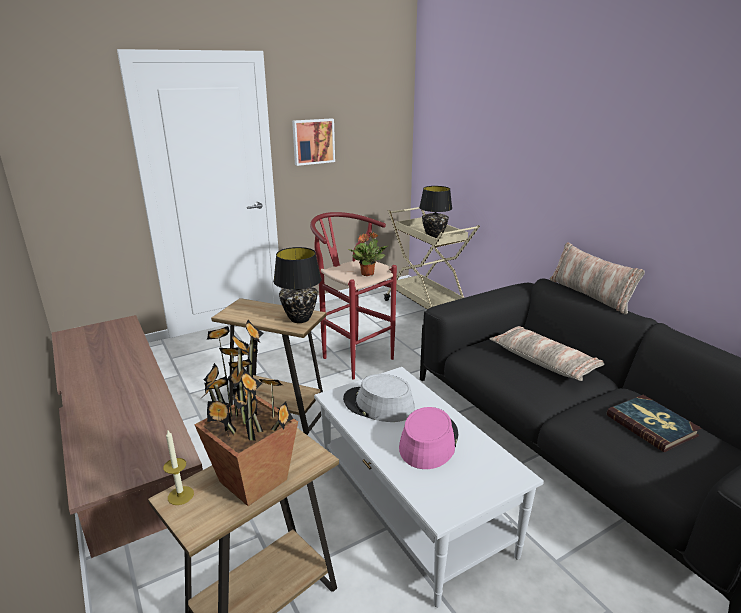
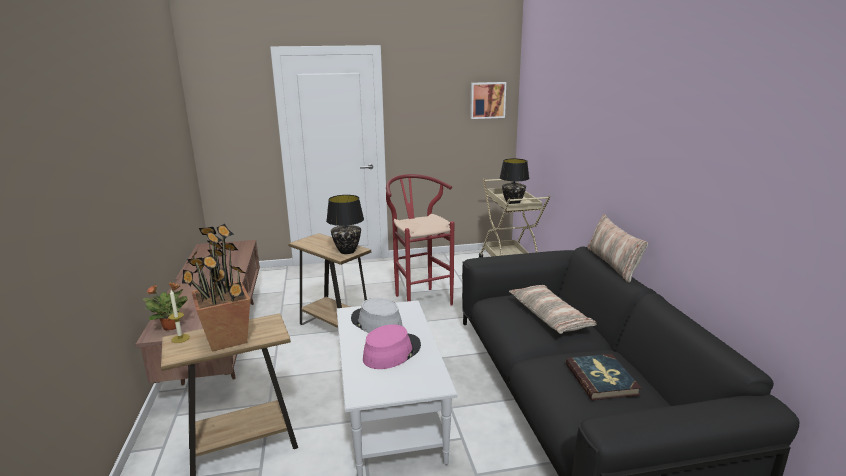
camera: 20 degrees right, 5 degrees down
picture [292,118,335,166] -> picture moved to [470,82,506,119]
potted plant [348,232,388,276] -> potted plant moved to [142,282,188,331]

